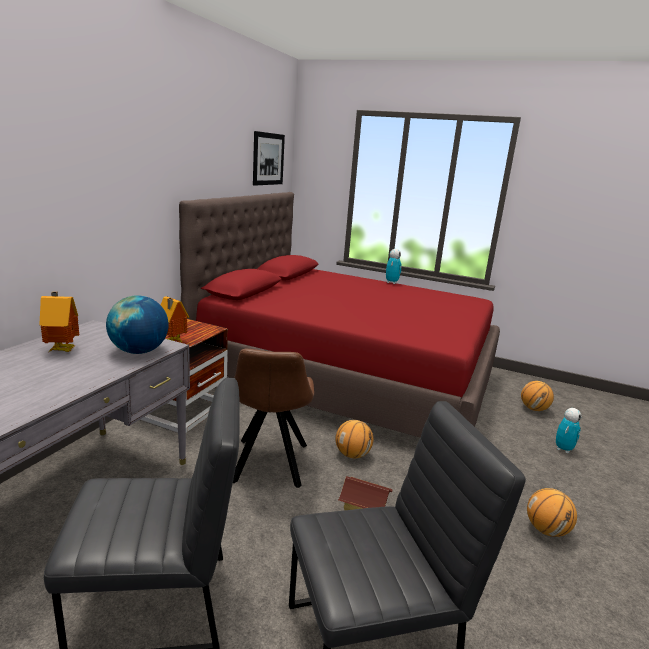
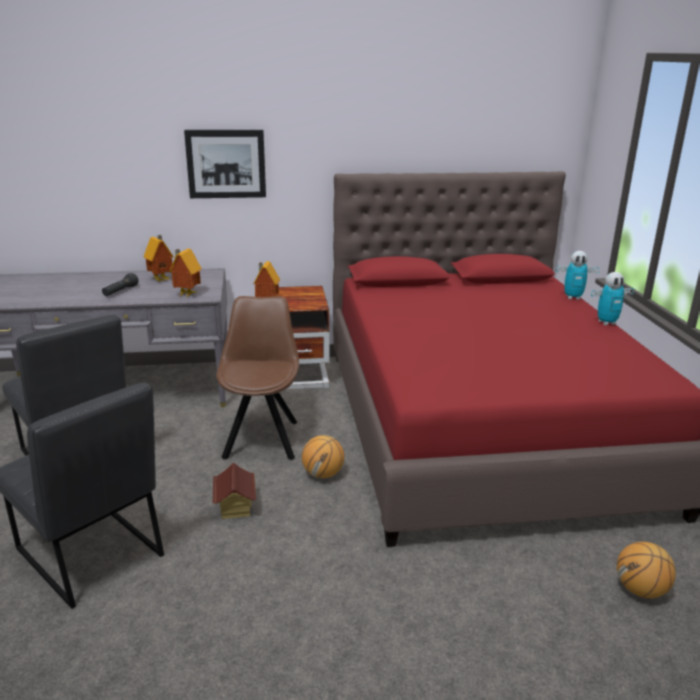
camera: 60 degrees right, 5 degrees up
globe [106,295,169,354] -> toy house [169,249,202,297]
brown chair [233,349,314,488] -> brown chair turned 120 degrees clockwise [216,296,299,460]
picture [253,131,285,186] -> picture moved to [184,130,266,198]
basketball [527,488,577,537] -> none
toy robot [556,408,581,453] -> toy robot moved to [556,251,599,300]
none -> black flashlight [102,273,138,296]

